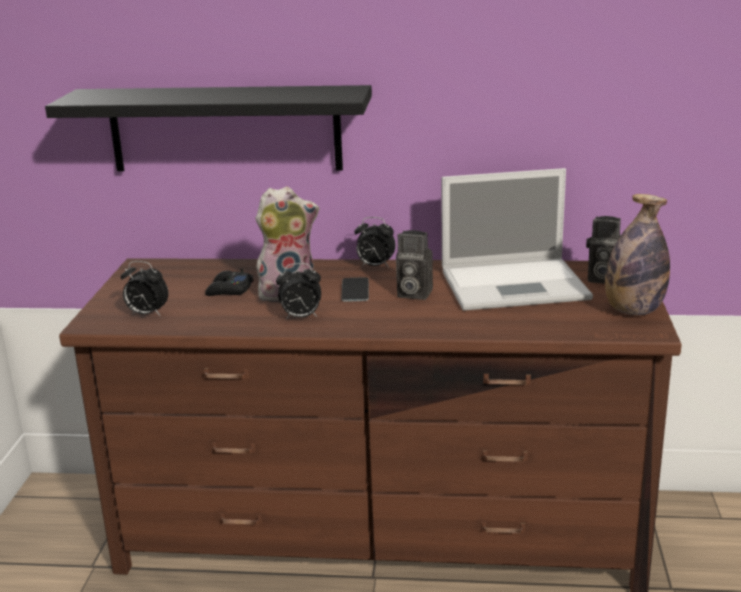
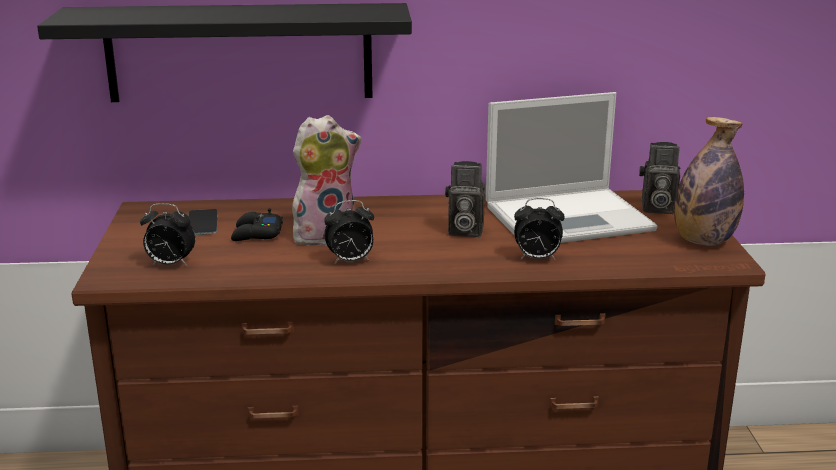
camera: 10 degrees left, 0 degrees up
phone [341,277,369,302] -> phone moved to [188,209,218,235]
alarm clock [354,217,396,268] -> alarm clock moved to [514,198,565,260]

